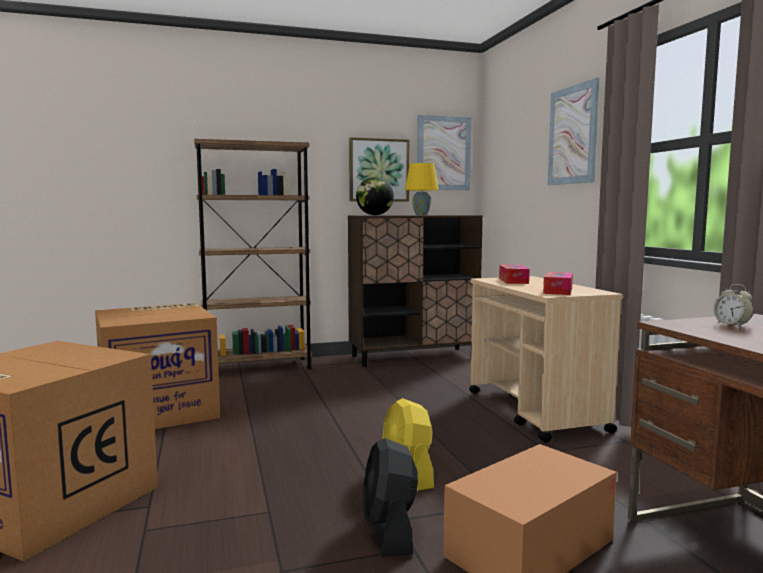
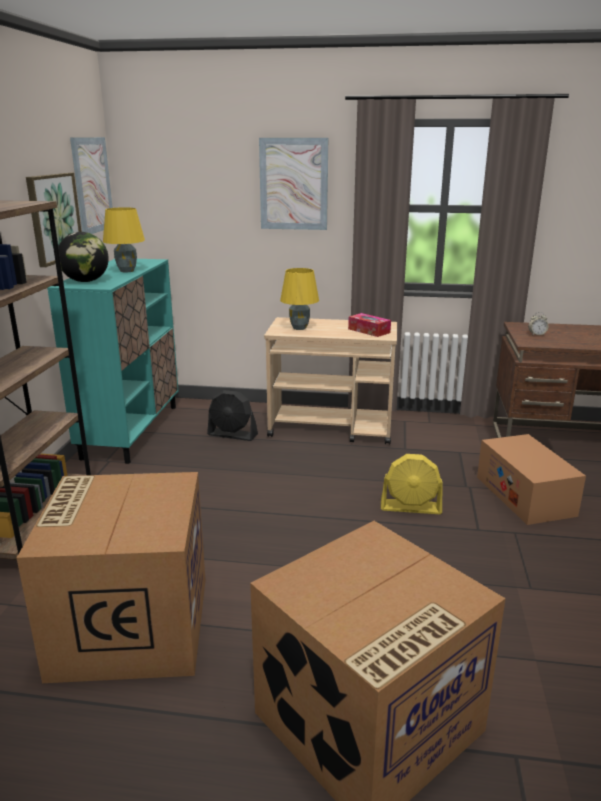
camera: 65 degrees left, 15 degrees up
brown cabinet [348,215,483,367] -> turquoise cabinet [47,259,178,464]
black fan [363,438,418,557] -> black fan moved to [207,390,258,441]
tissue box [499,265,530,284] -> yellow table lamp [280,268,319,330]

